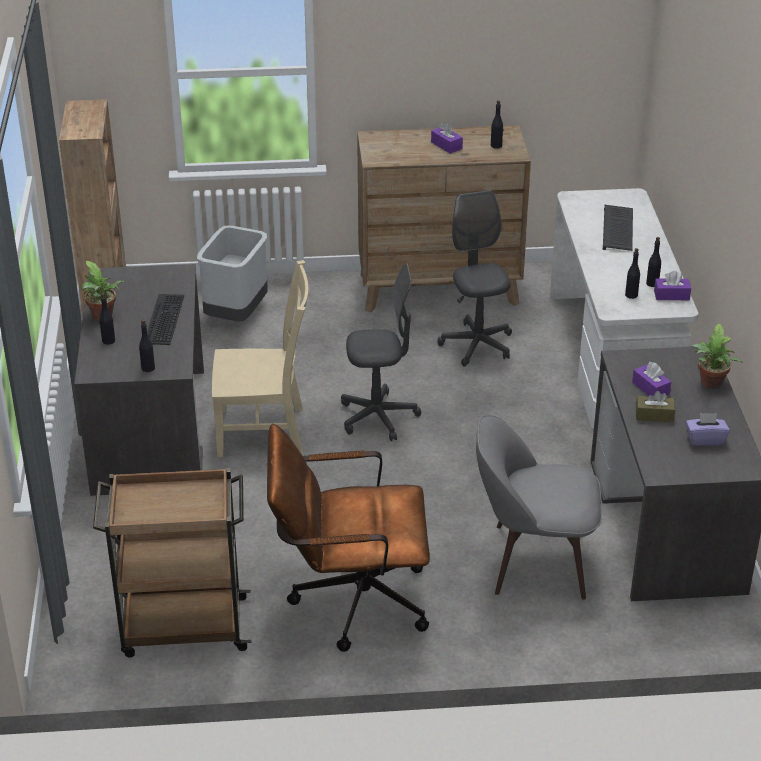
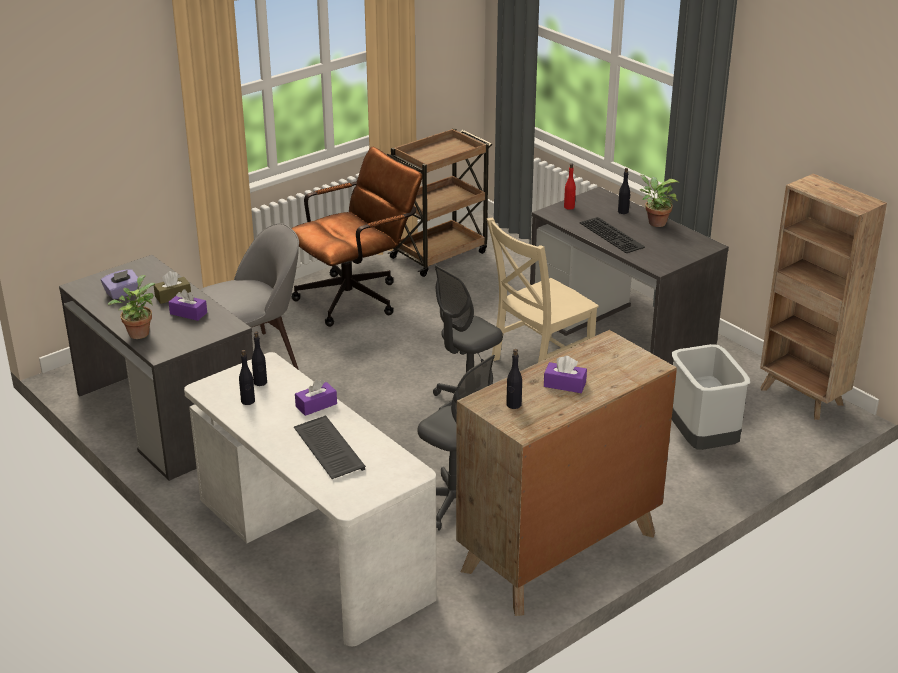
camera: 145 degrees right, 5 degrees down
black bottle [139,320,155,372] -> red bottle [564,164,576,210]
purple tissue box [654,271,691,300] -> purple tissue box moved to [295,379,337,416]

